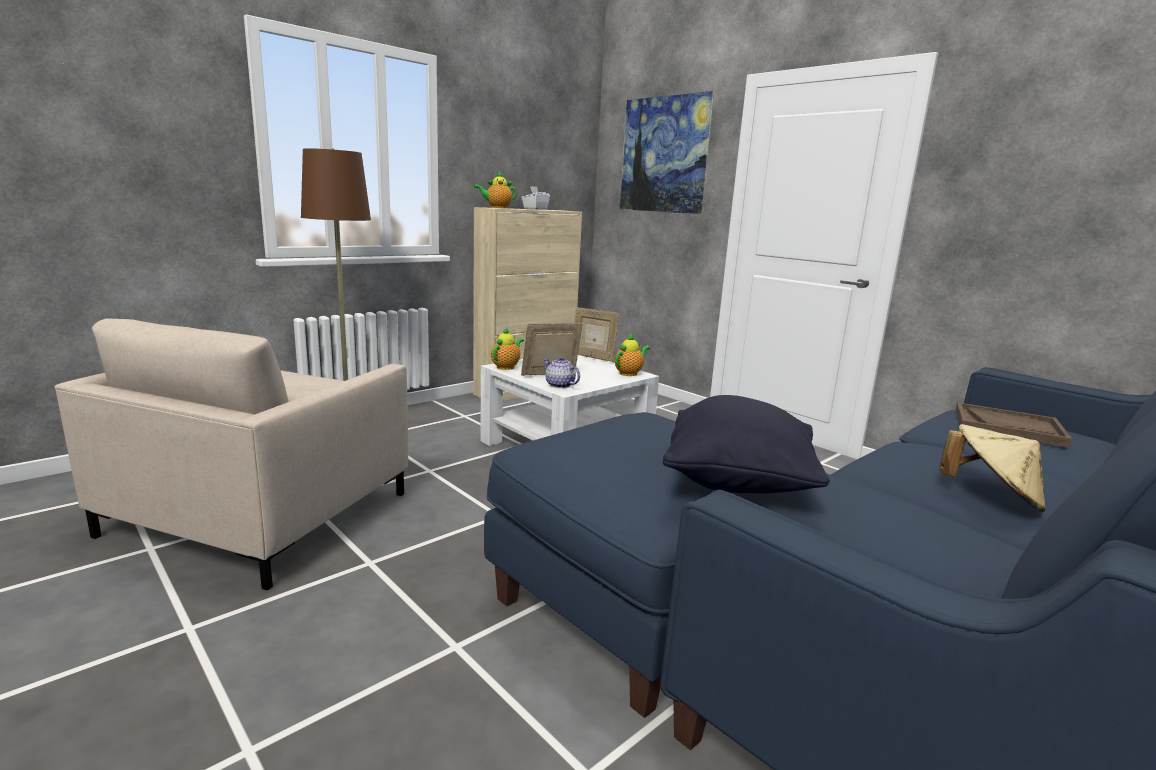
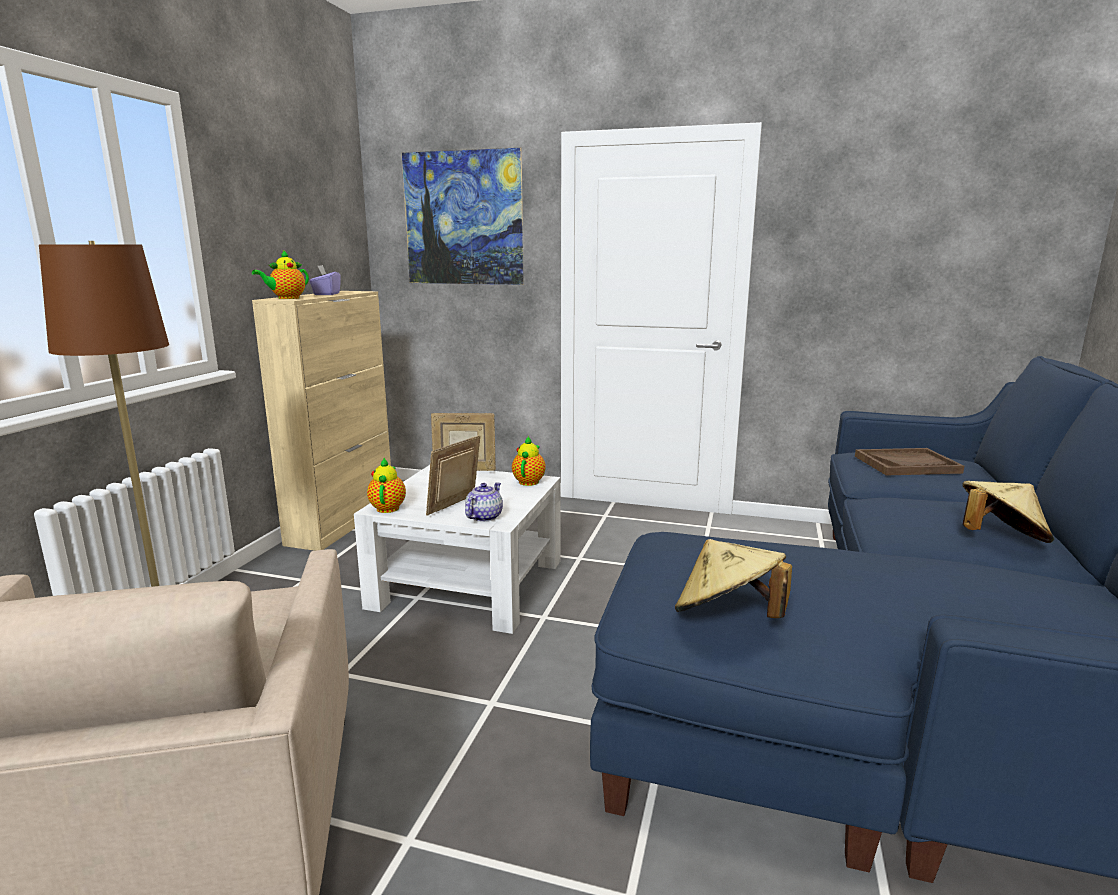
camera: 30 degrees left, 0 degrees up
white tissue box [521,186,550,210] -> purple tissue box [309,265,341,295]
teapot [543,357,580,388] -> teapot turned 105 degrees clockwise [465,482,503,522]
black pillow [662,395,830,494] -> none
none -> beige hat [675,539,792,618]

